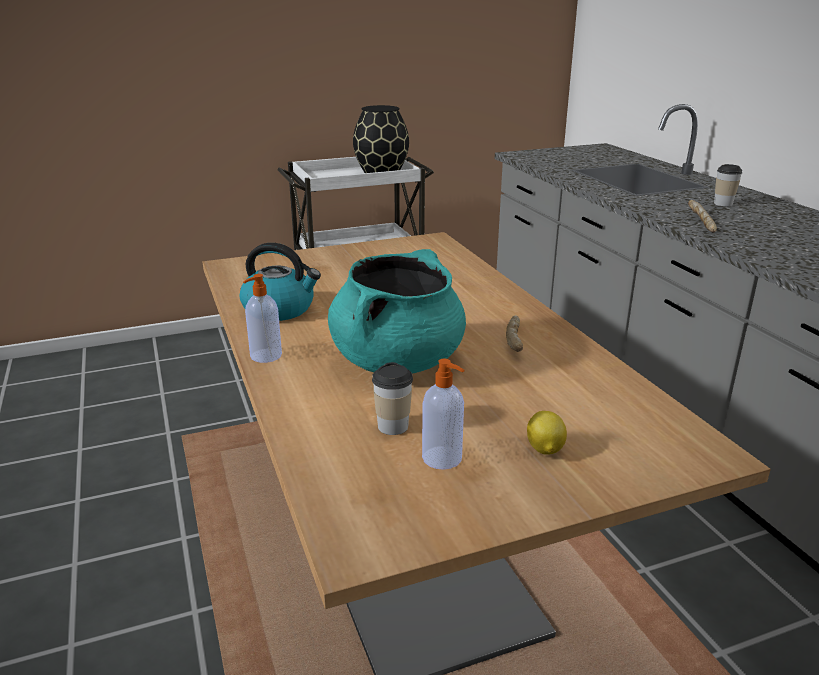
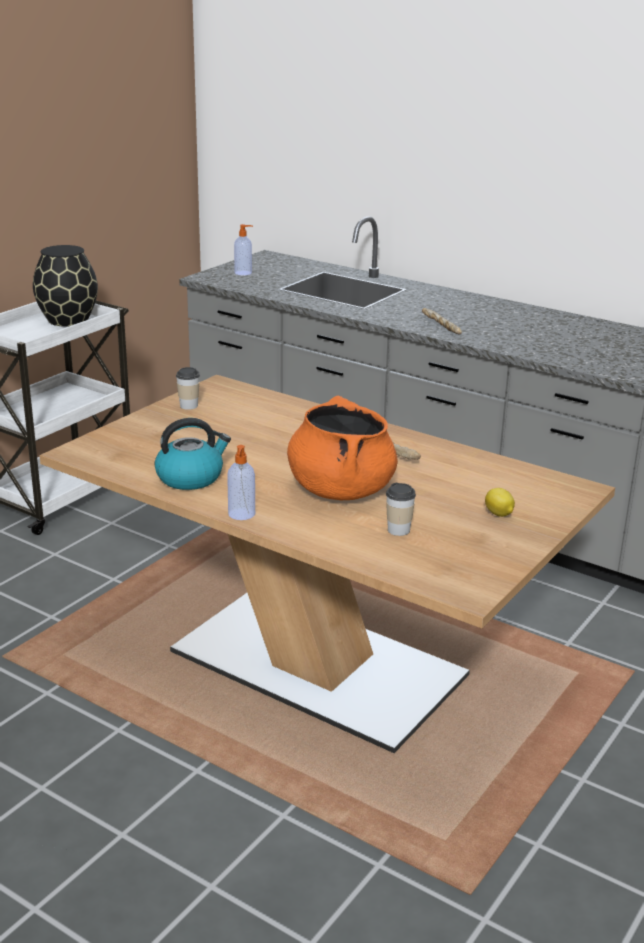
camera: 35 degrees left, 0 degrees up
turquoise cooking pot [328,249,466,374] -> orange cooking pot [287,396,398,500]
soap dispenser [422,359,464,470] -> soap dispenser moved to [234,224,253,275]
cup [714,164,742,206] -> cup moved to [176,367,200,410]

